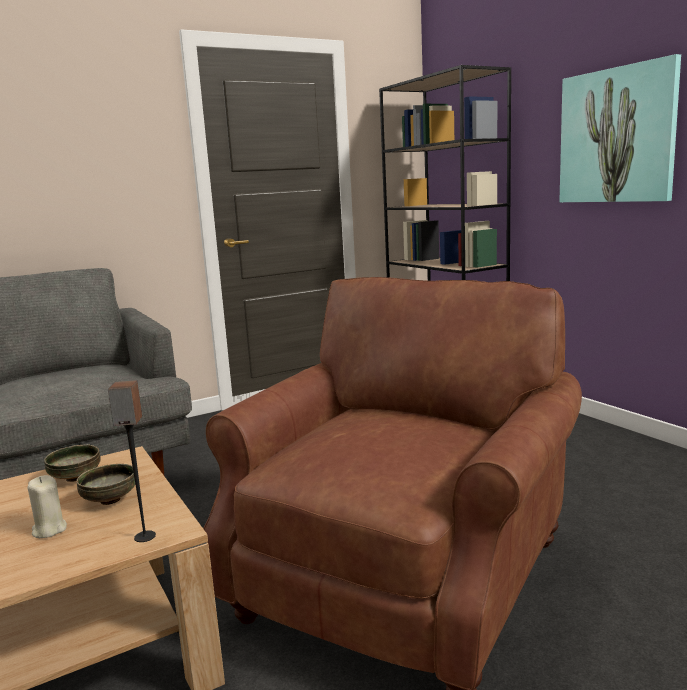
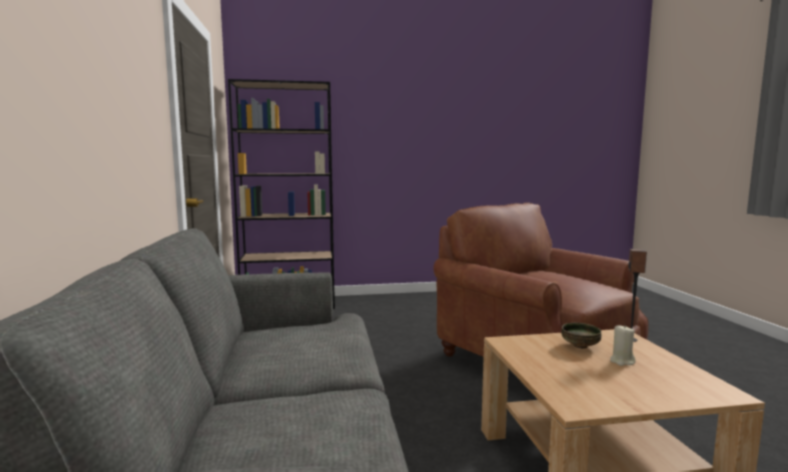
camera: 70 degrees left, 5 degrees down
bowl [44,444,101,482] -> none
picture [559,54,681,202] -> none

